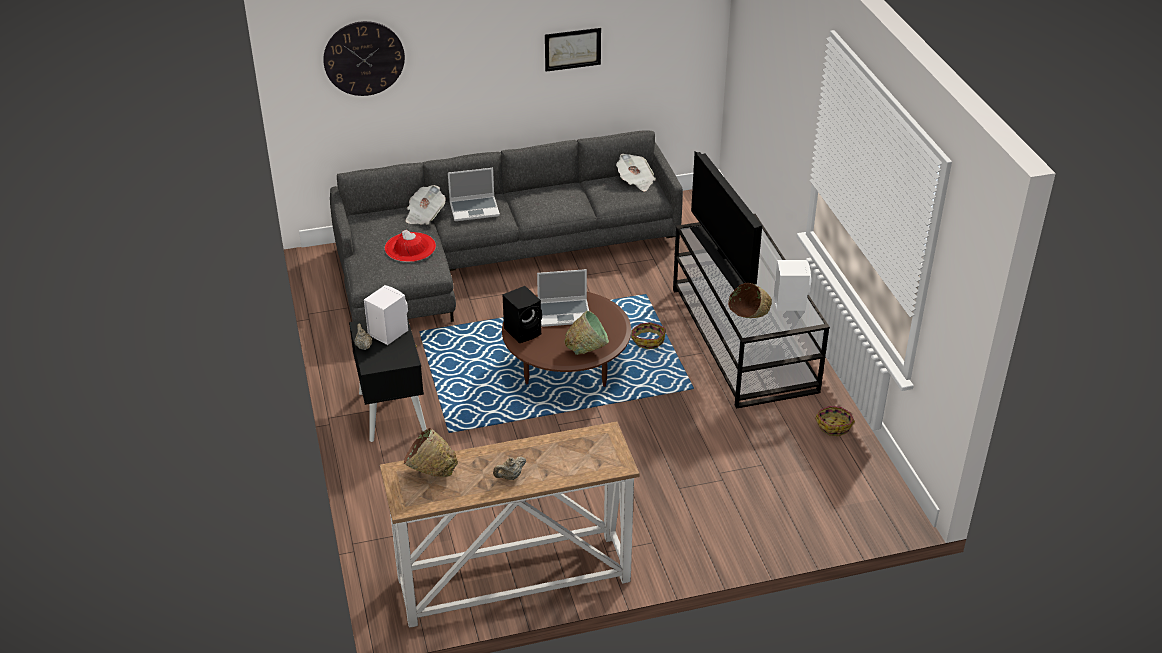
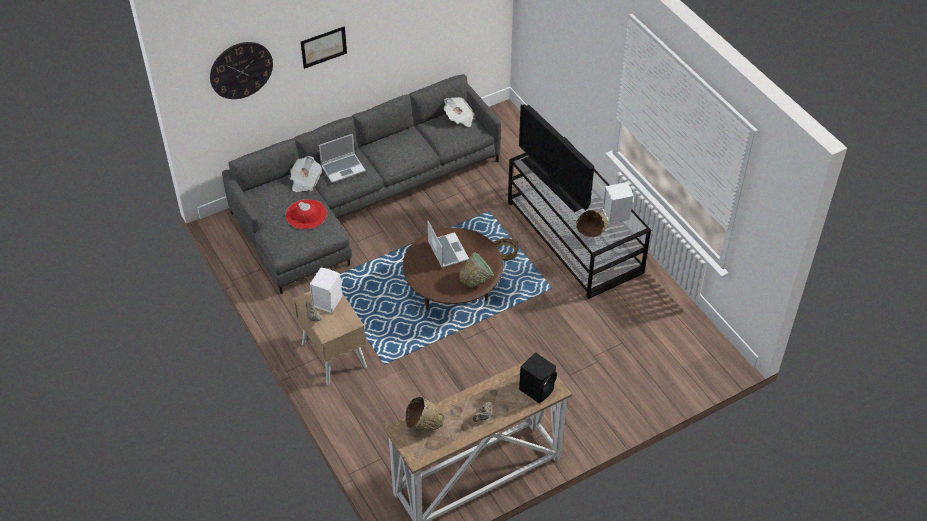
camera: 15 degrees left, 10 degrees up
black nightstand [349,317,427,442] -> beige nightstand [293,291,367,385]
black speaker [503,286,542,343] -> black speaker moved to [519,352,557,403]
laptop [537,269,589,327] -> laptop turned 90 degrees counterclockwise [428,221,469,268]
picture [545,28,601,72] -> picture moved to [301,27,347,69]
basket [815,406,855,436] -> none

